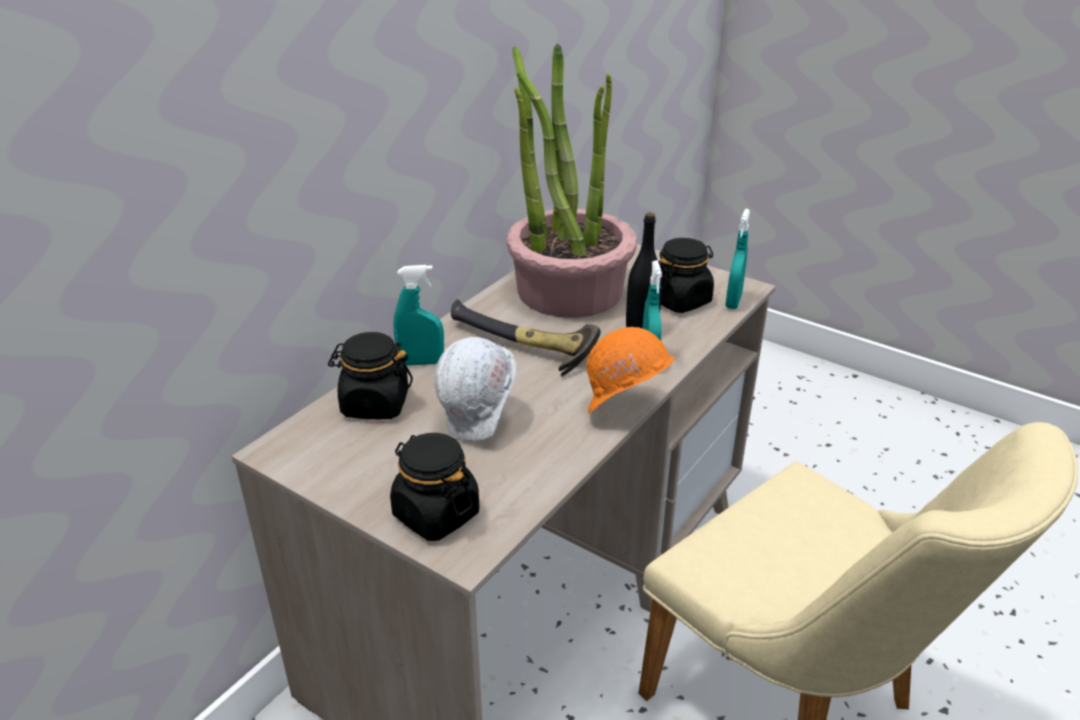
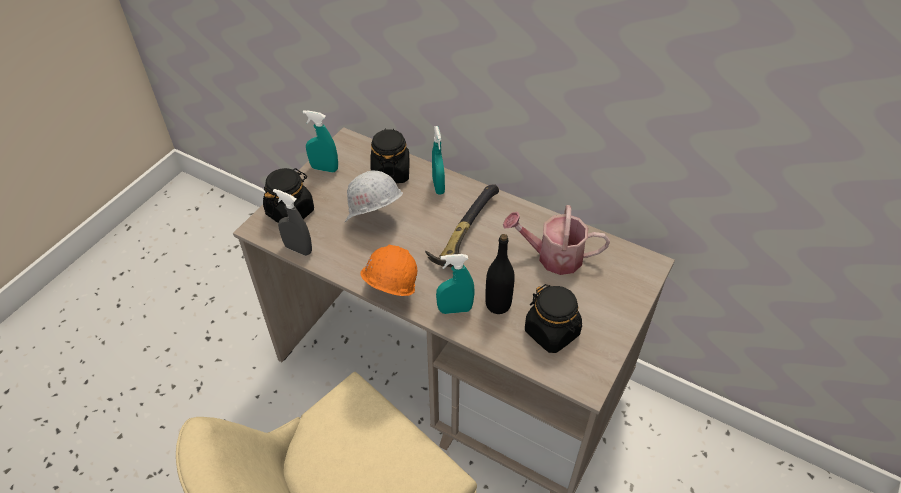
camera: 85 degrees right, 15 degrees up
potted plant [507,44,637,318] -> watering can [503,205,610,275]
turquoise spray bottle [725,209,750,309] -> turquoise spray bottle moved to [303,110,338,173]
none -> grey spray bottle [273,189,312,256]

